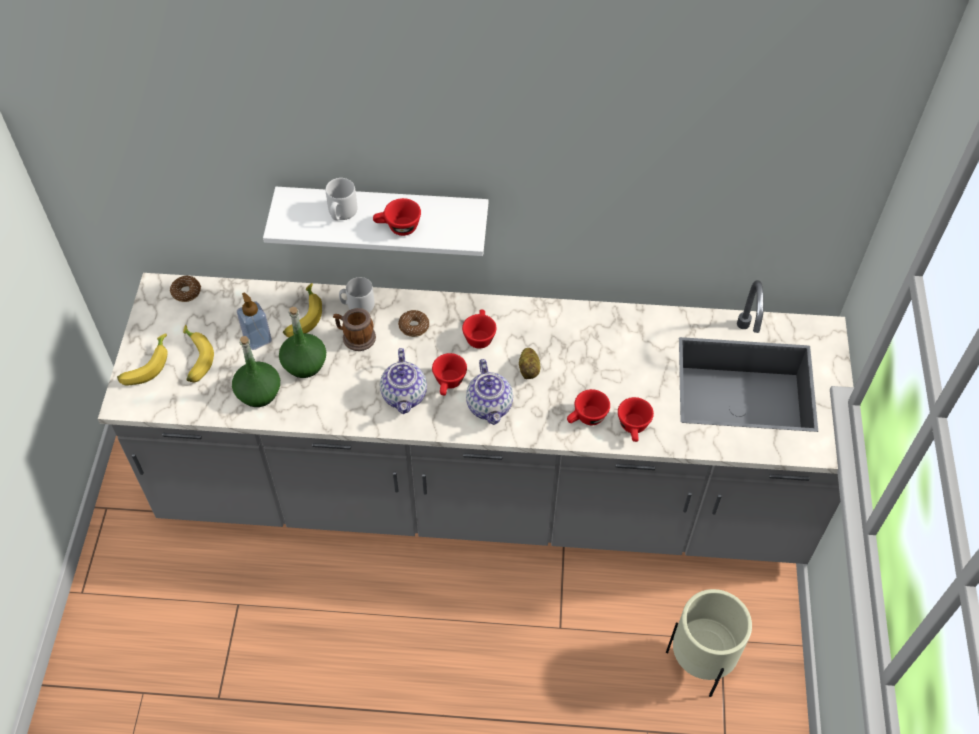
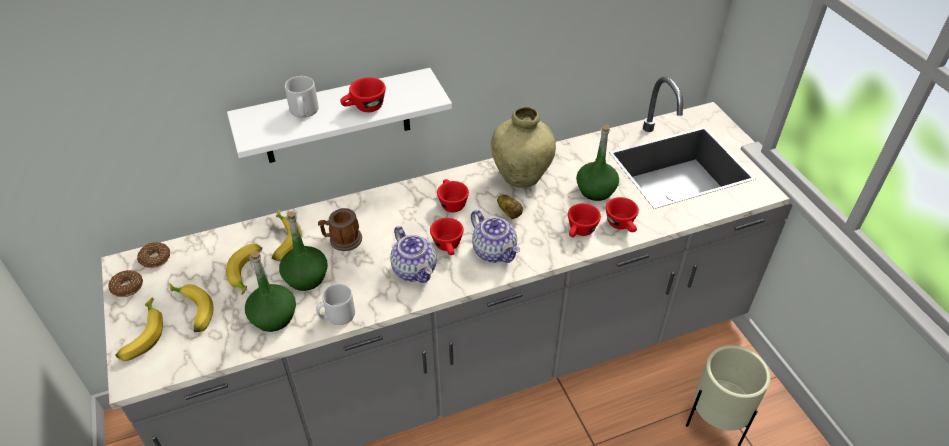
camera: 25 degrees left, 10 degrees down
soap dispenser [237,292,272,350] -> banana [226,243,262,295]
grey mug [339,277,375,313] -> grey mug moved to [316,284,355,325]
donut [398,310,429,337] -> donut moved to [108,270,143,297]
none -> beige vase [491,107,556,188]
none -> green bottle [576,125,619,201]

